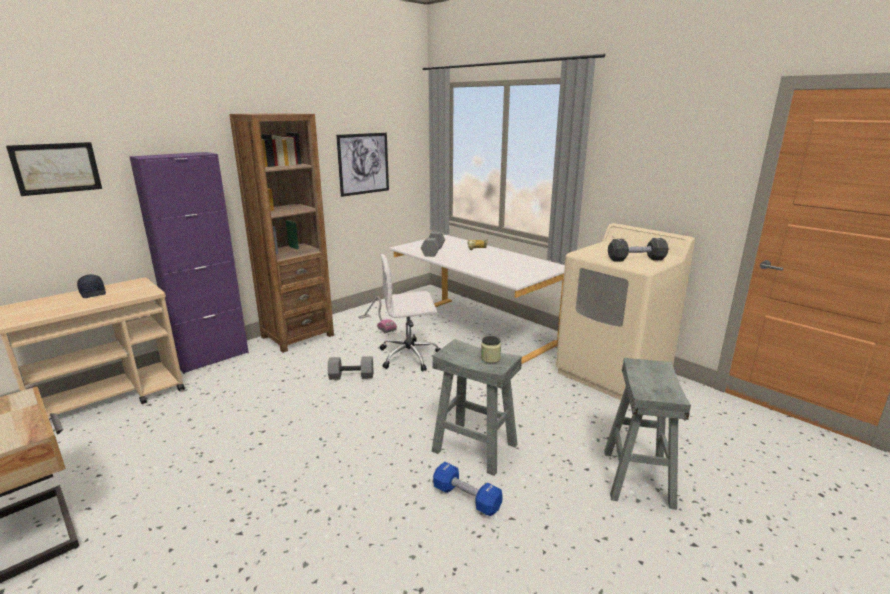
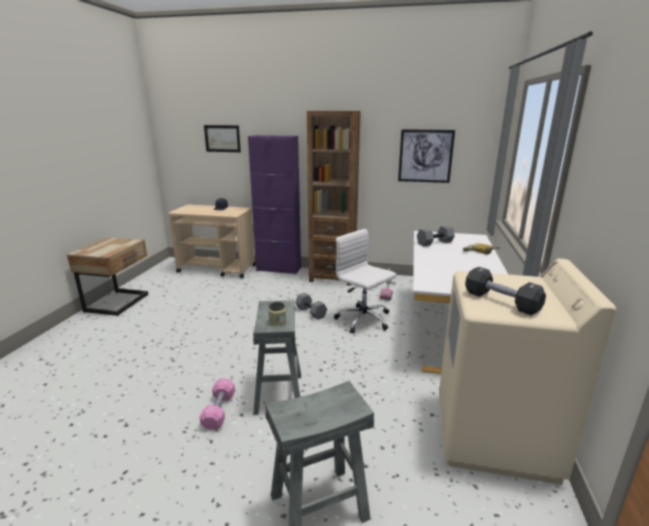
camera: 55 degrees right, 0 degrees up
blue dumbbell [433,462,503,516] -> pink dumbbell [200,379,235,430]

